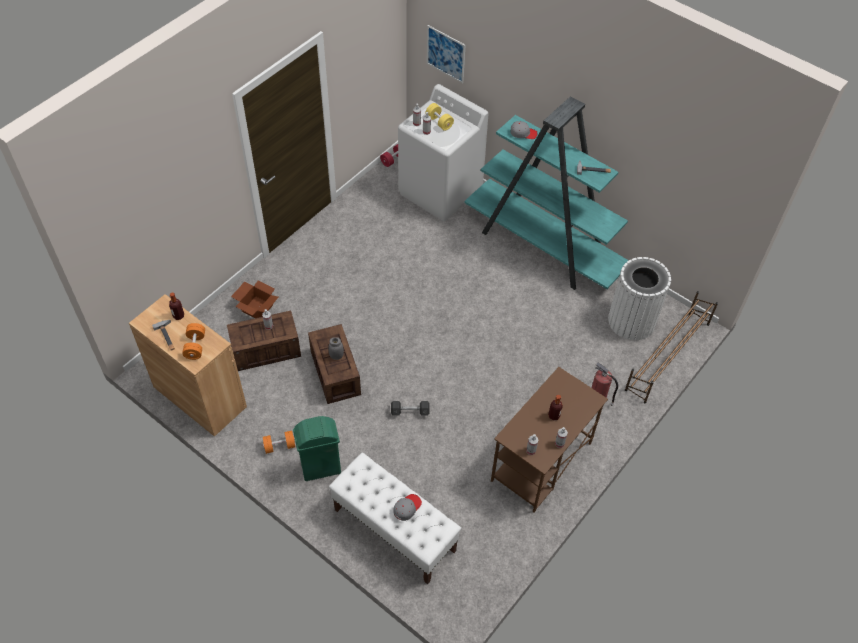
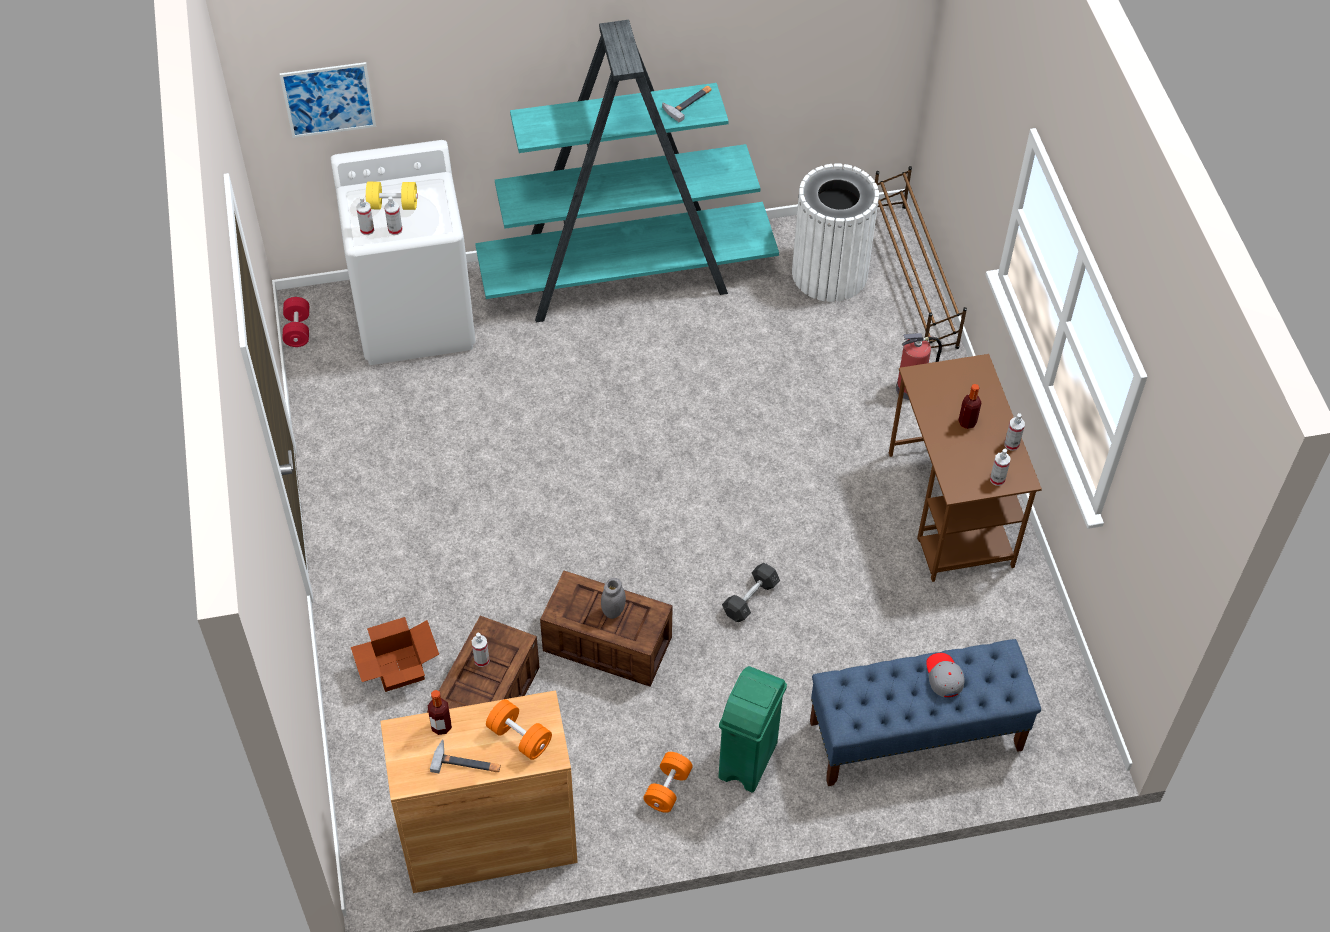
camera: 50 degrees left, 0 degrees up
white bench [329,453,461,585] -> blue bench [810,639,1041,786]
grey cap [511,121,538,139] -> none

